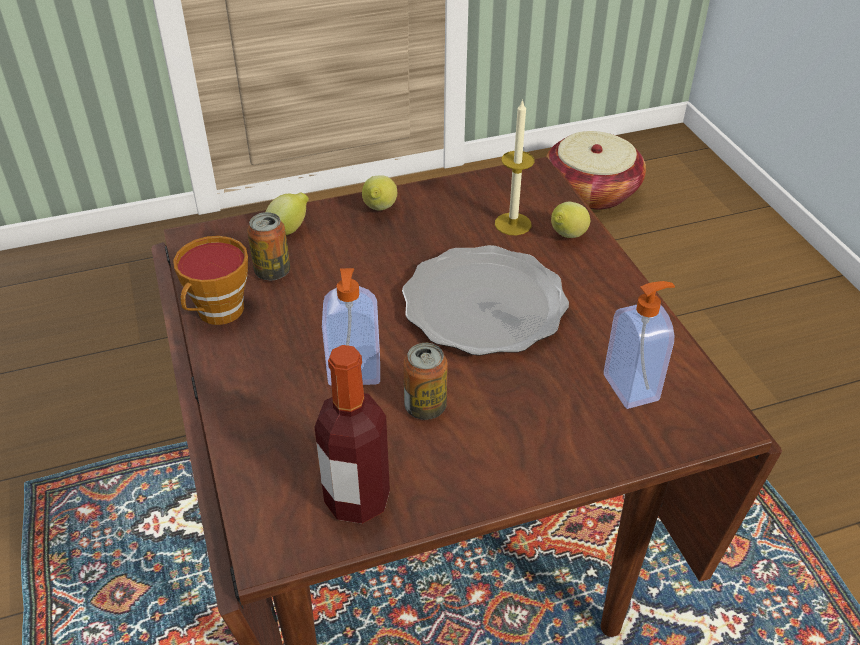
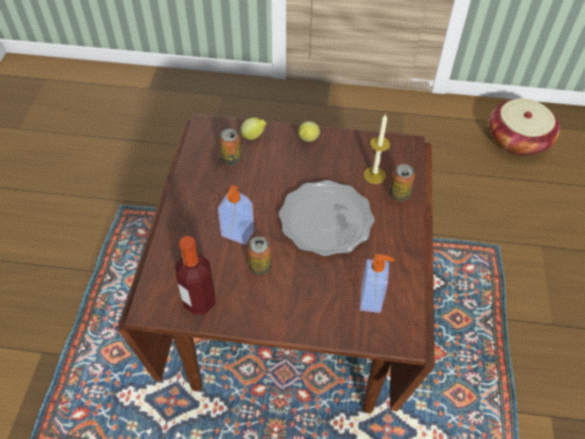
camera: 25 degrees right, 10 degrees up
cup [173,236,248,325] -> none
lemon [551,202,590,238] -> can [390,164,415,201]

